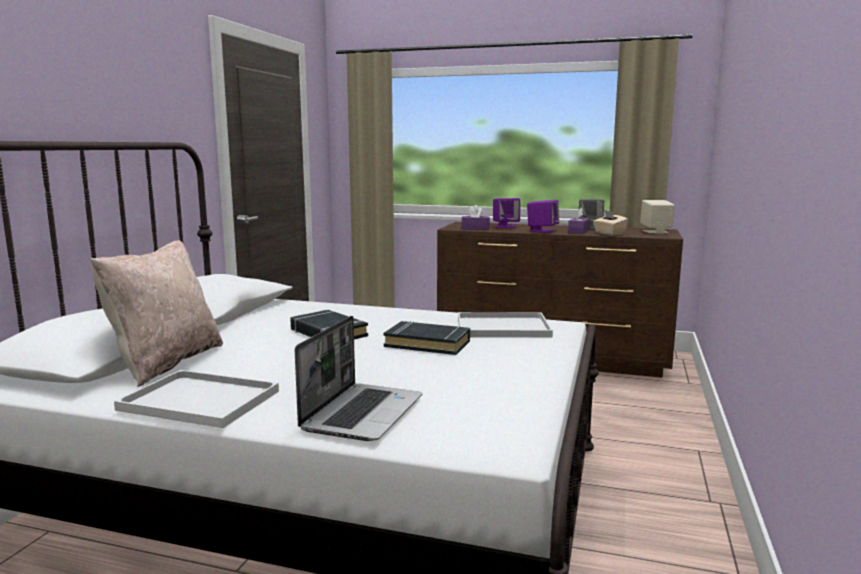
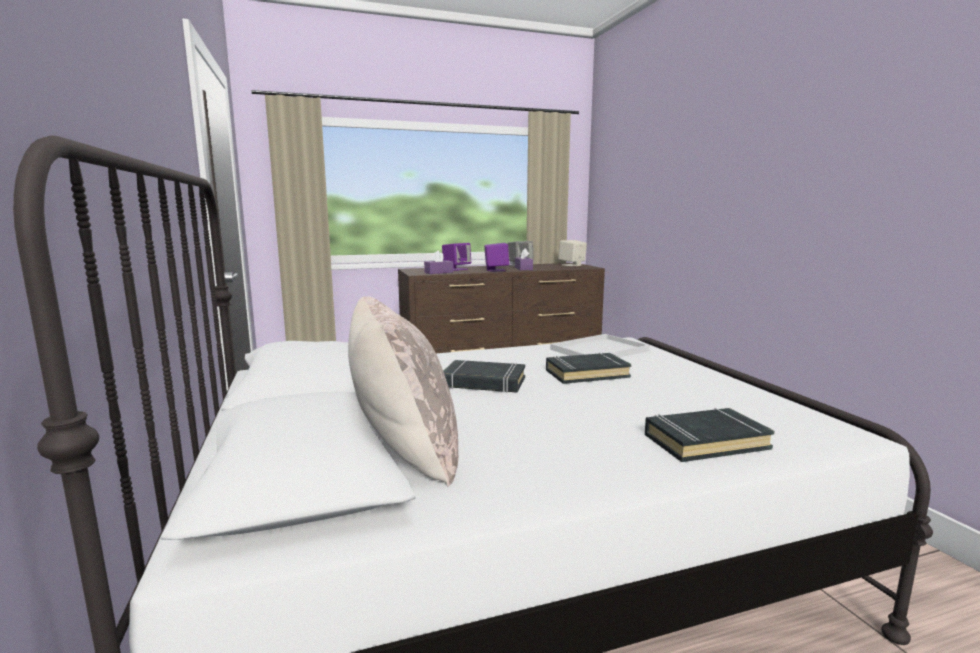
camera: 35 degrees left, 0 degrees up
white tray [114,370,279,428] -> none
laptop [295,316,422,441] -> black book [645,408,775,462]
beige tissue box [593,210,628,235] -> none

